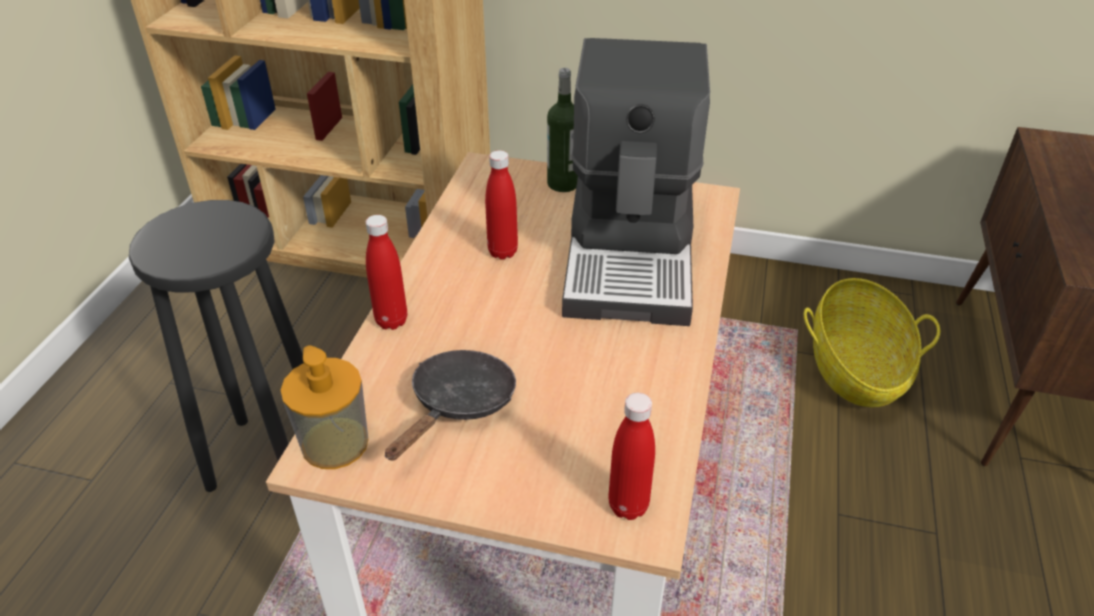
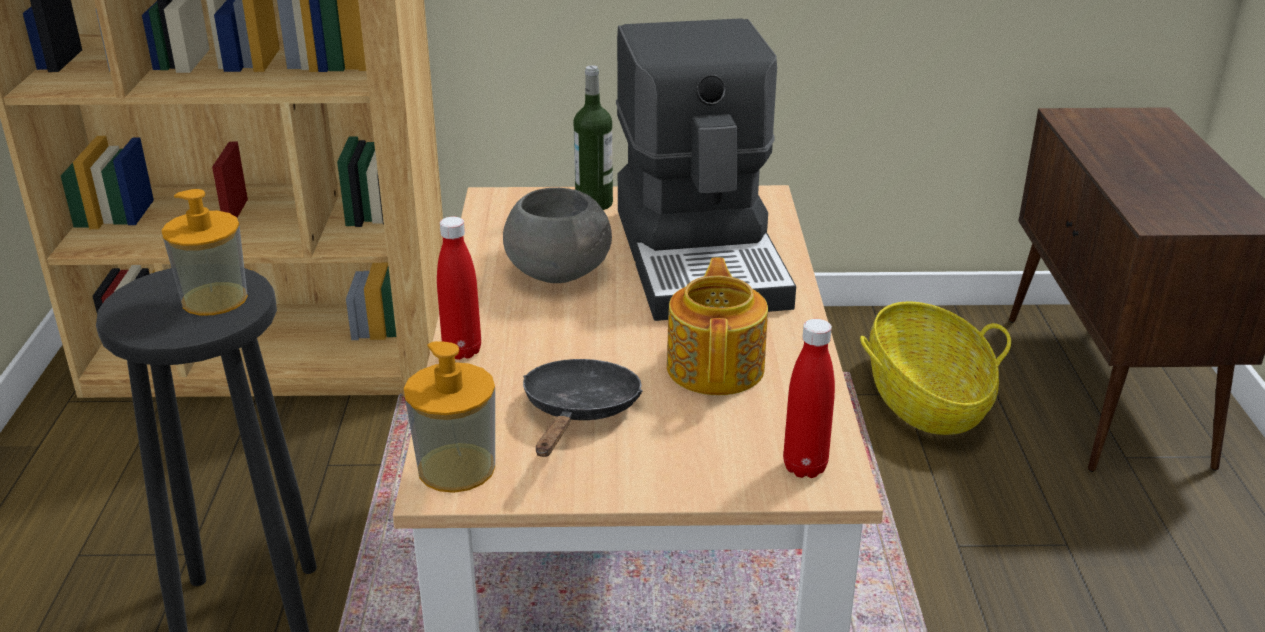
camera: 15 degrees left, 10 degrees down
red bottle [485,150,518,260] -> grey bowl [503,188,612,283]
none -> soap dispenser [161,189,248,315]
none -> teapot [667,258,768,395]

